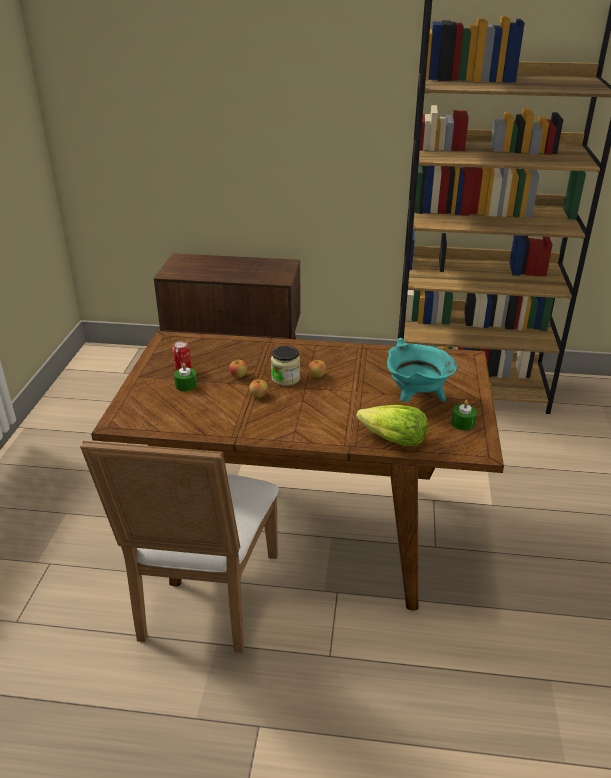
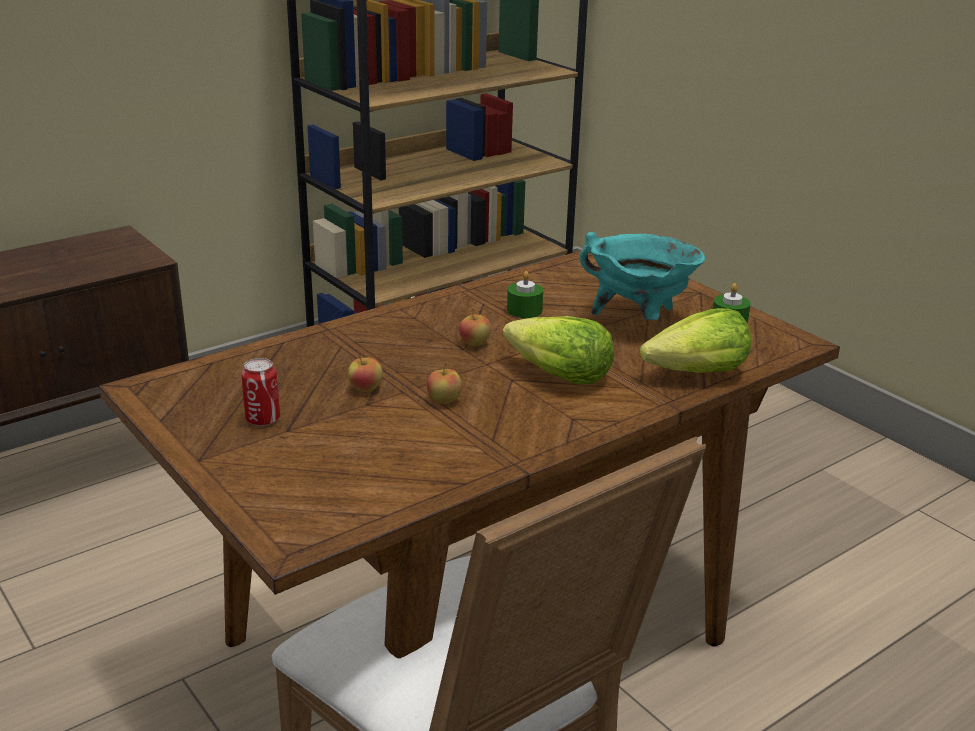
camera: 45 degrees left, 5 degrees down
green candle [174,363,197,391] -> green candle moved to [507,271,543,318]
jar [271,346,300,386] -> none
none -> lettuce [503,316,614,384]

